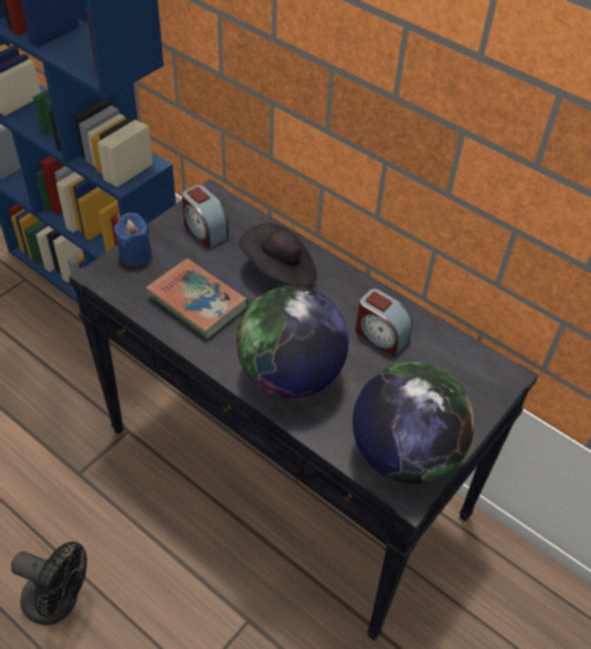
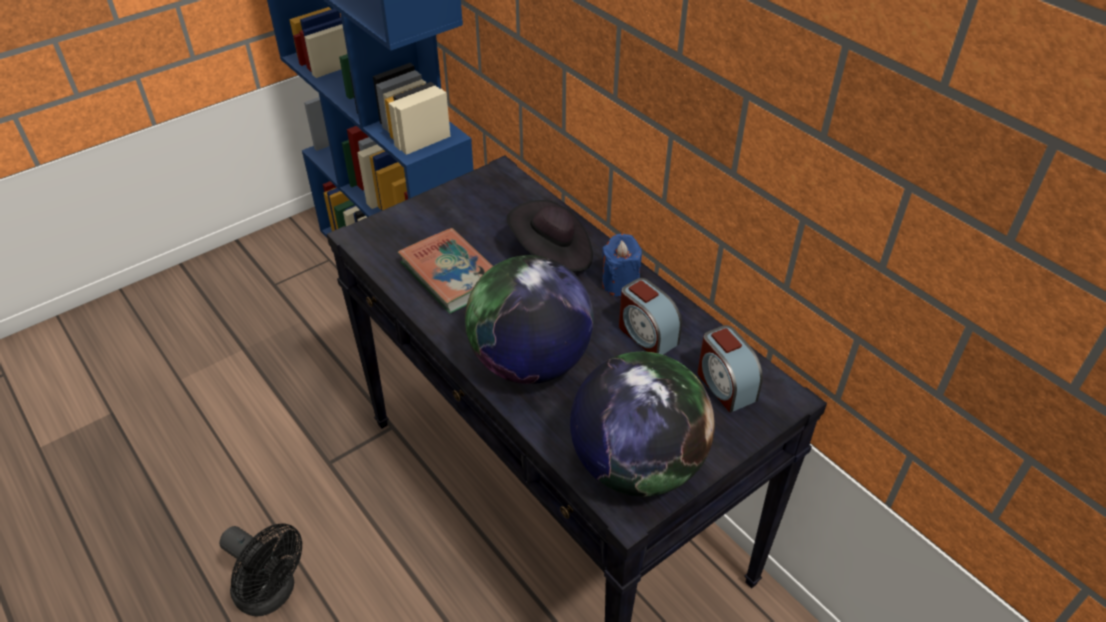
camera: 15 degrees right, 5 degrees down
blue candle [114,213,152,266] -> blue candle moved to [602,234,642,297]
alarm clock [182,185,229,248] -> alarm clock moved to [698,325,763,413]

